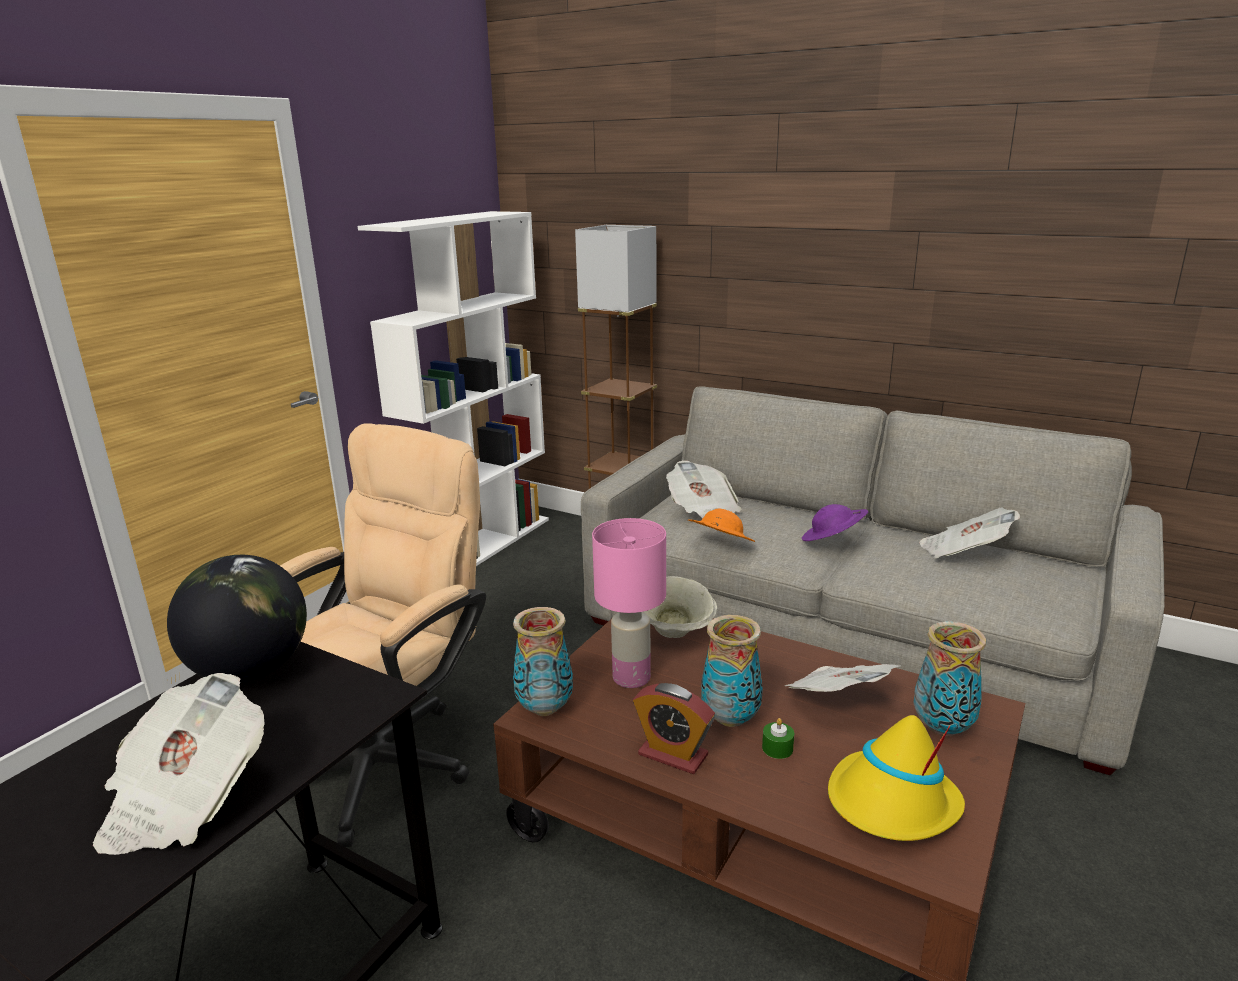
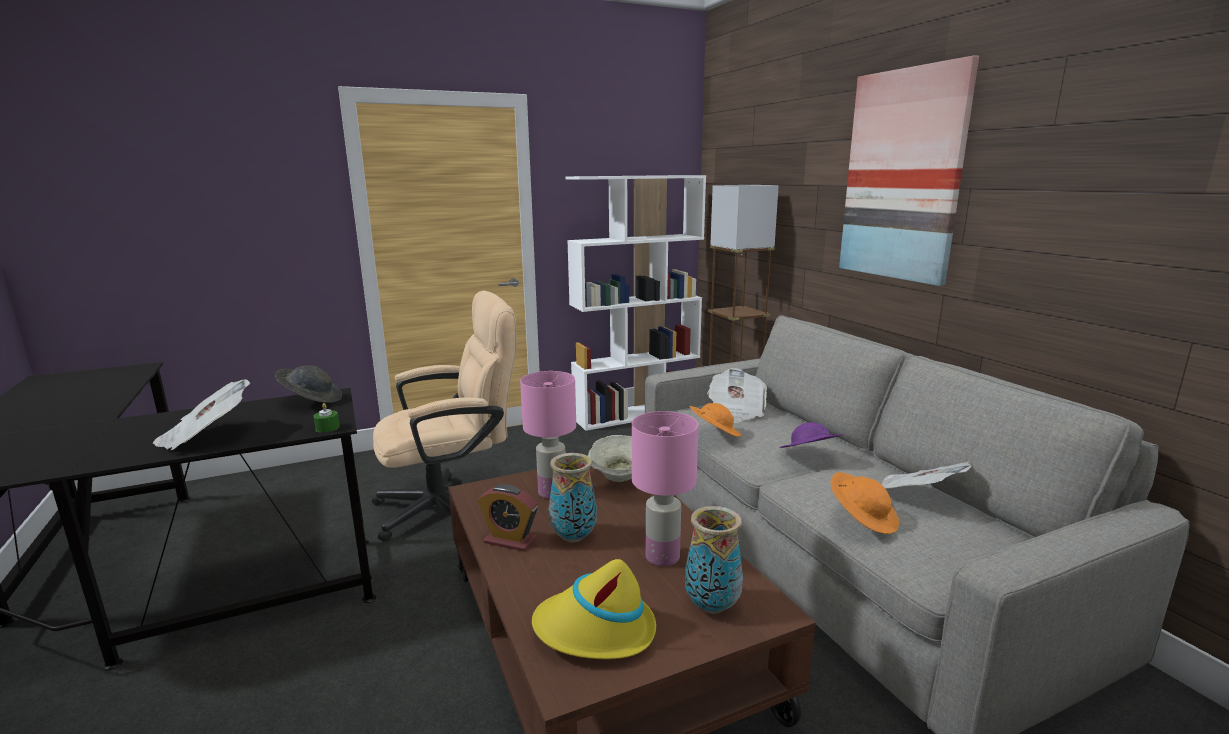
camera: 35 degrees right, 5 degrees down
globe [167,555,307,683] -> grey hat [275,365,342,403]
vase [513,607,573,716] -> none
alarm clock [633,683,715,774] -> alarm clock turned 45 degrees counterclockwise [477,484,538,551]
green candle [762,718,794,759] -> green candle moved to [313,403,340,432]
newspaper [785,664,900,692] -> pink table lamp [632,411,698,566]
none -> orange hat [830,472,899,534]
none -> picture [839,55,979,286]

